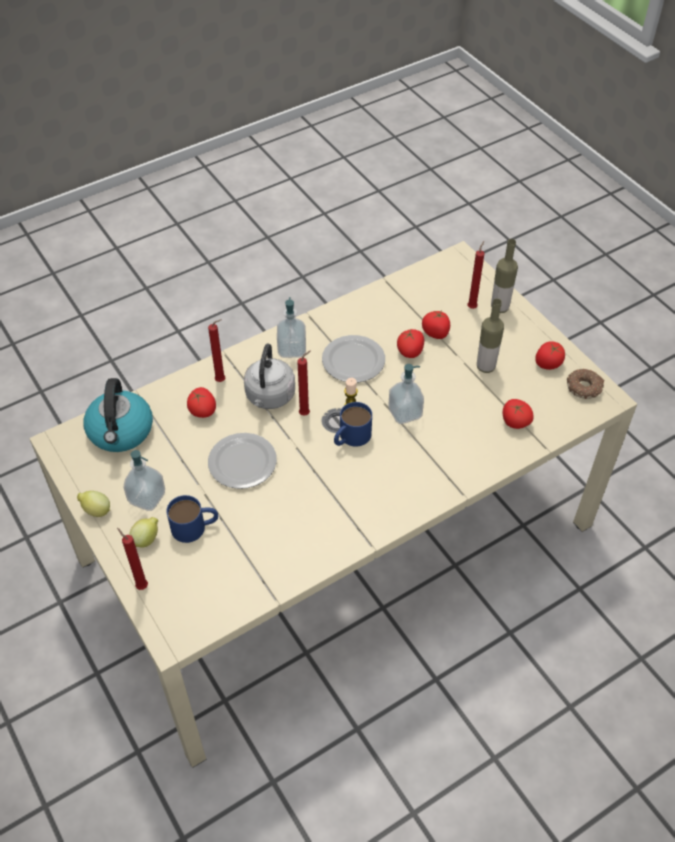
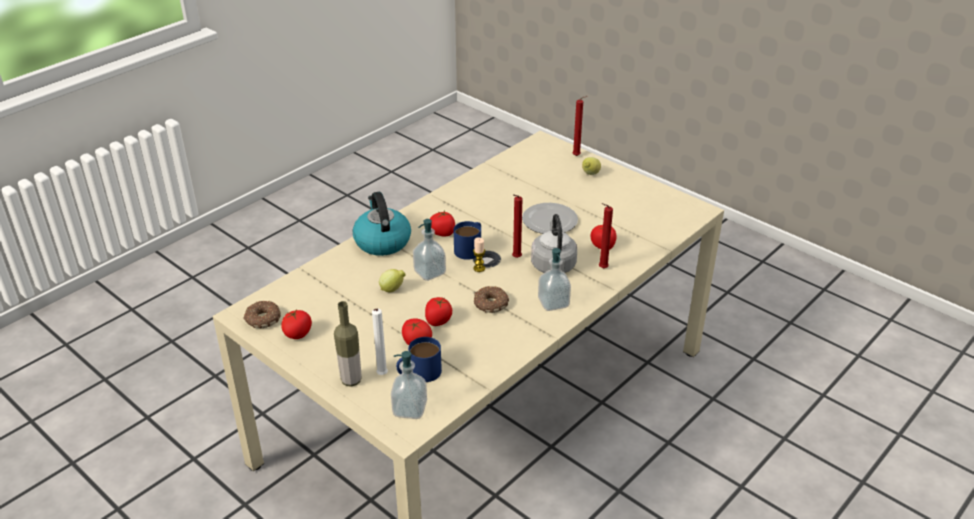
camera: 165 degrees right, 15 degrees down
lemon [77,491,110,517] -> lemon moved to [379,269,406,292]
kettle [83,378,153,452] -> kettle moved to [353,192,411,256]
soap dispenser [123,450,165,511] -> soap dispenser moved to [391,351,427,419]
blue mug [166,495,218,543] -> blue mug moved to [396,337,442,382]
plate [322,335,385,383] -> donut [474,286,509,313]
red candle [467,241,485,309] -> white candle [372,308,388,375]
bottle [477,298,504,373] -> none
tomato [503,399,534,429] -> tomato moved to [430,210,455,237]

